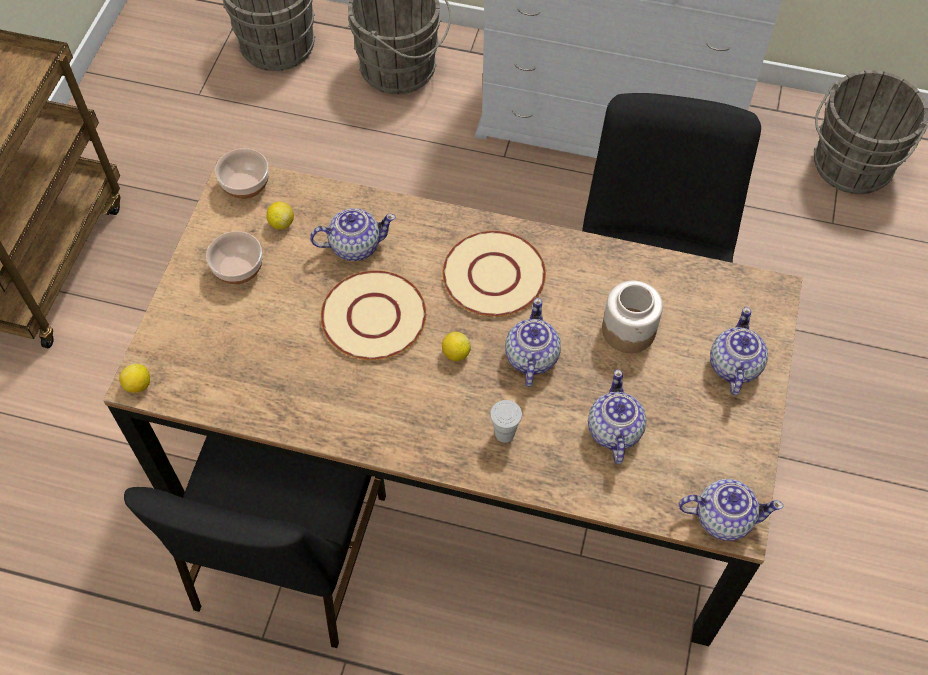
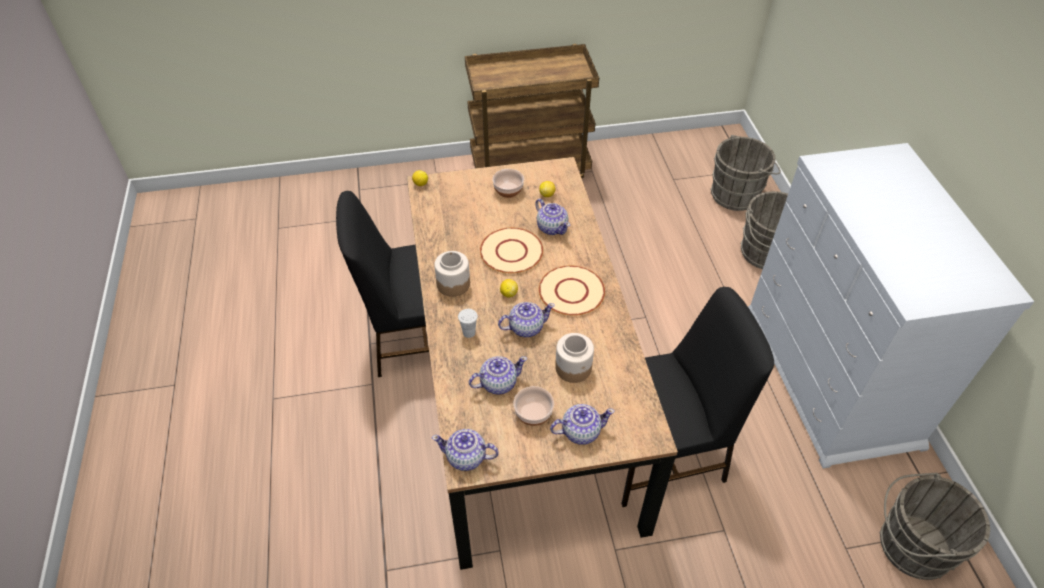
camera: 65 degrees right, 10 degrees down
bowl [215,148,269,199] -> bowl moved to [513,386,554,426]
teapot [678,479,784,541] -> teapot turned 120 degrees clockwise [432,429,499,471]
none -> jar [434,251,470,297]

